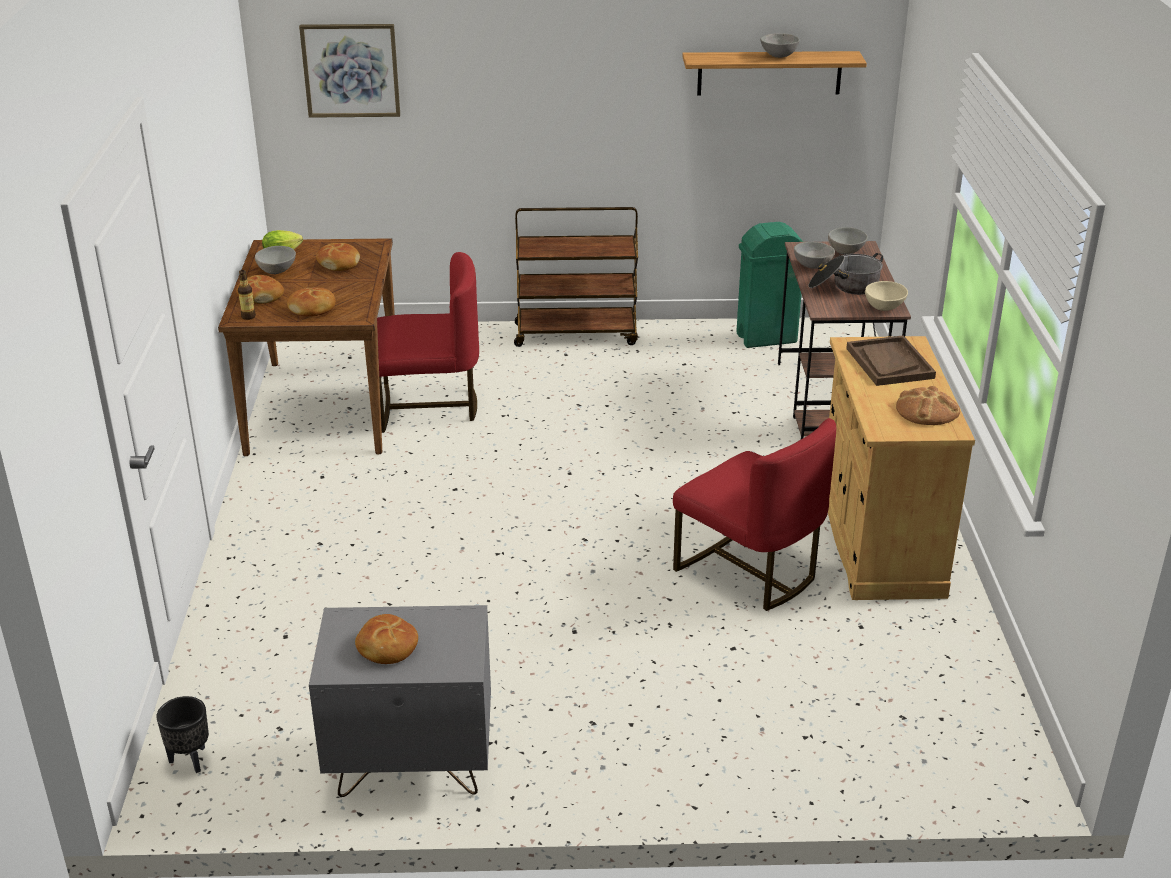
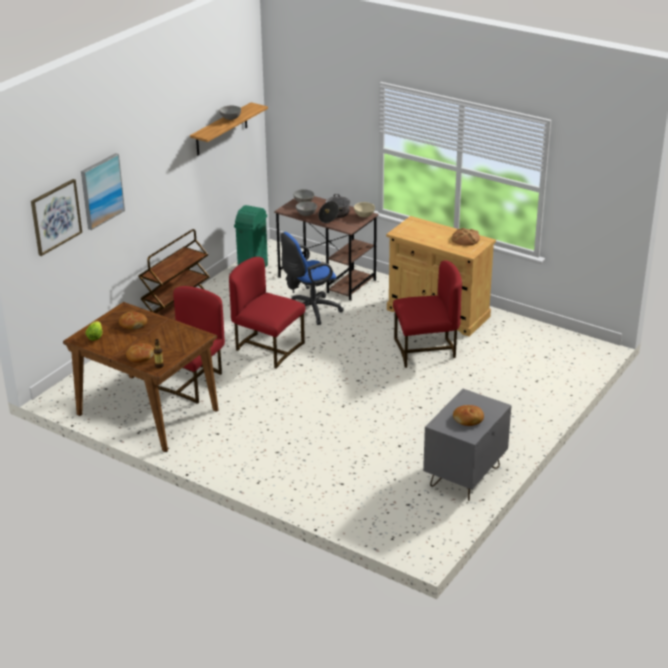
camera: 55 degrees left, 0 degrees up
black planter [156,696,209,773] -> none
grey bowl [255,246,296,274] -> none
bread [287,287,336,316] -> none
brown tray [846,335,936,386] -> none
none -> picture [81,153,125,230]
none -> red chair [229,257,305,369]
none -> blue office chair [281,232,344,325]

